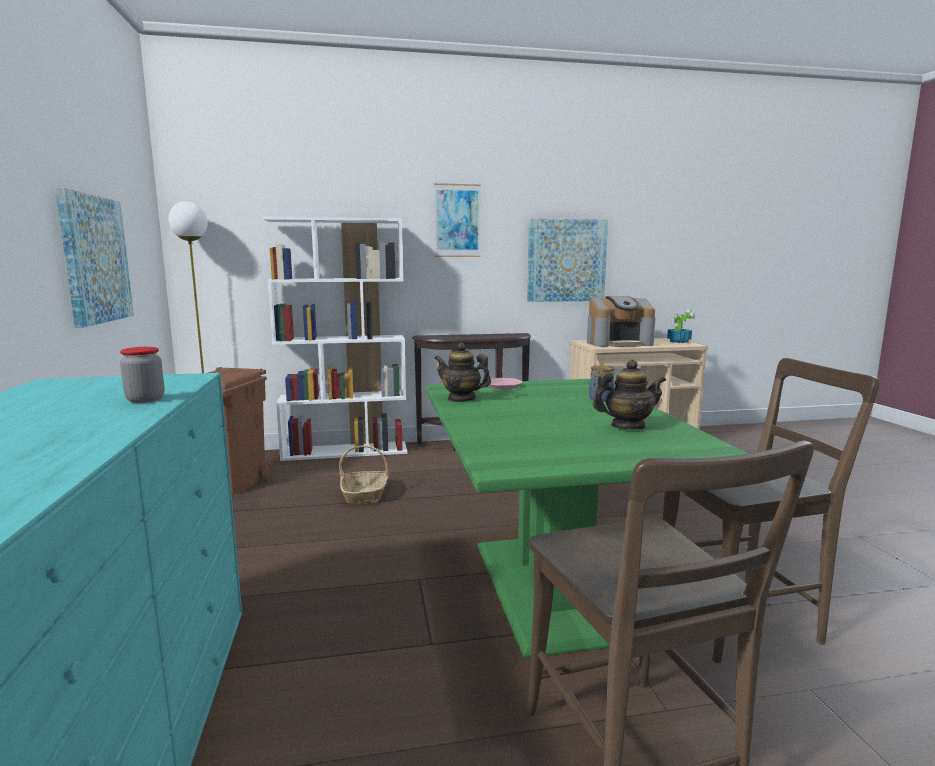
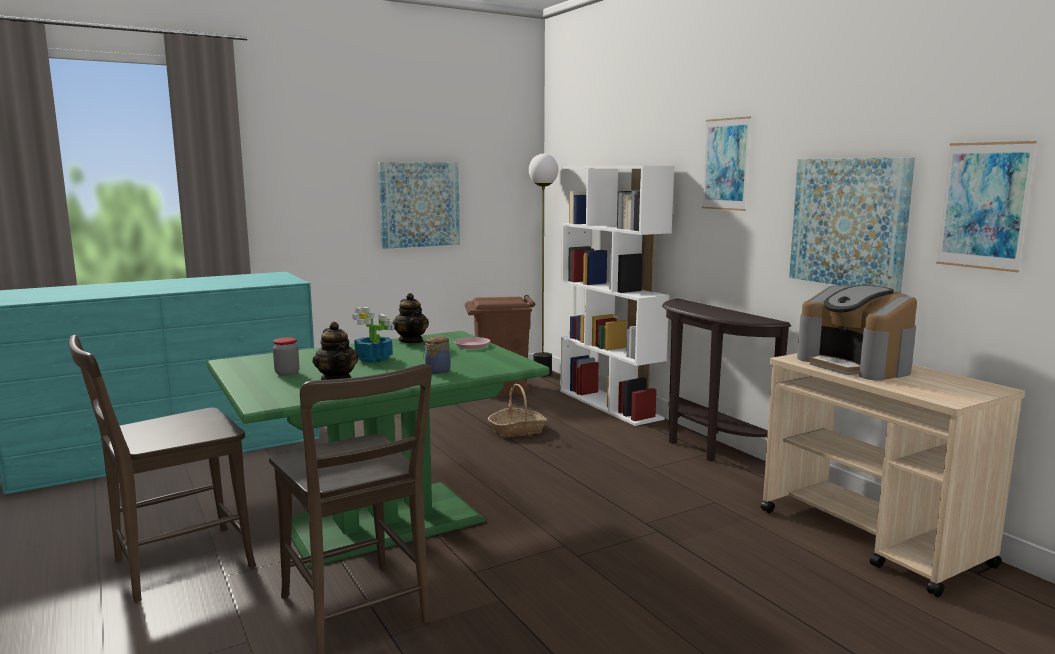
camera: 70 degrees right, 0 degrees up
jar [120,347,165,403] -> jar moved to [273,338,299,376]
teapot [434,343,491,402] -> teapot turned 150 degrees clockwise [393,293,429,343]
potted plant [667,309,695,343] -> potted plant moved to [352,307,395,363]
none -> picture [936,141,1037,272]

